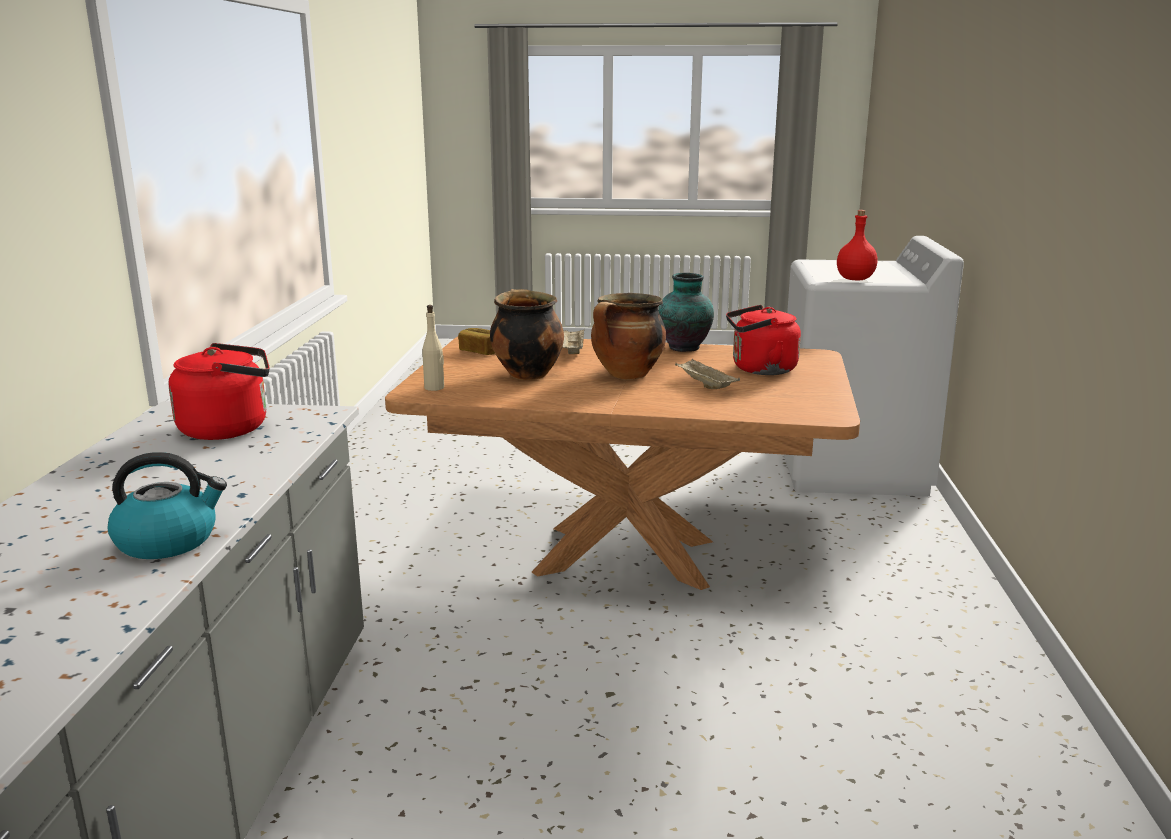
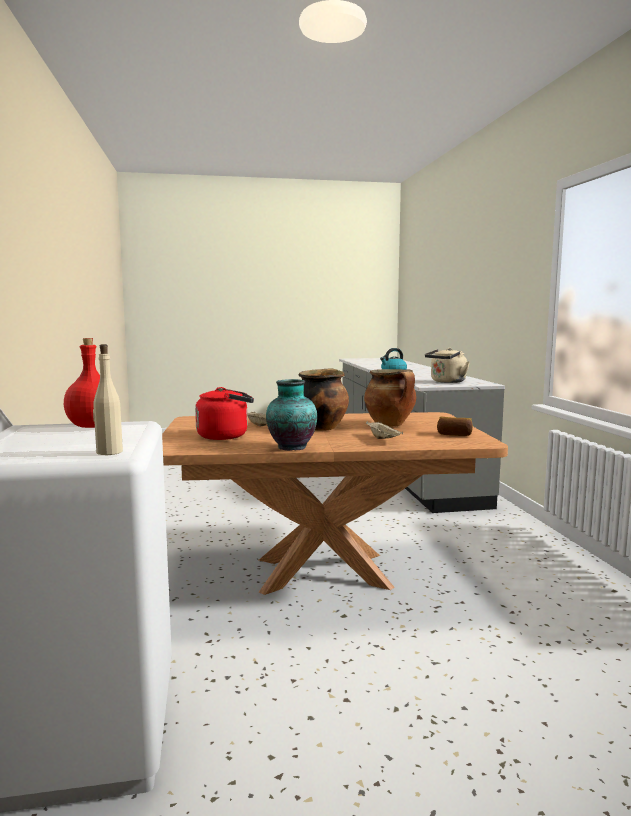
camera: 165 degrees right, 10 degrees down
red kettle [168,343,269,440] -> beige kettle [425,348,470,383]
beige bottle [422,305,444,391] -> beige bottle moved to [93,344,123,455]

